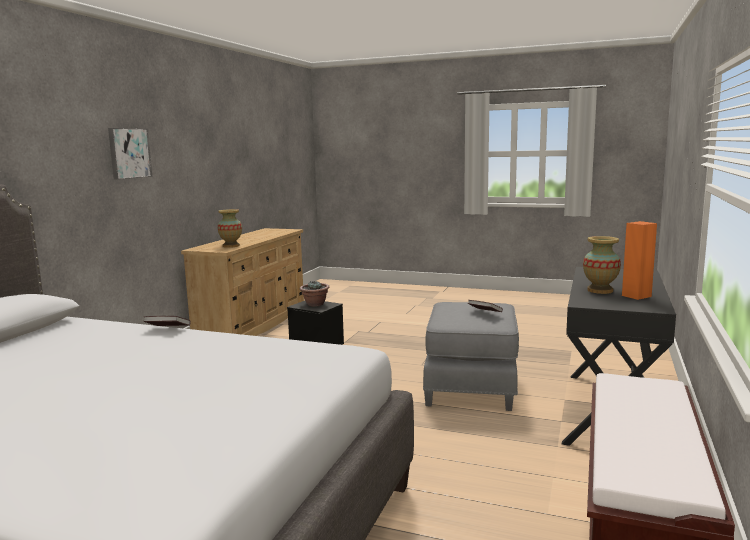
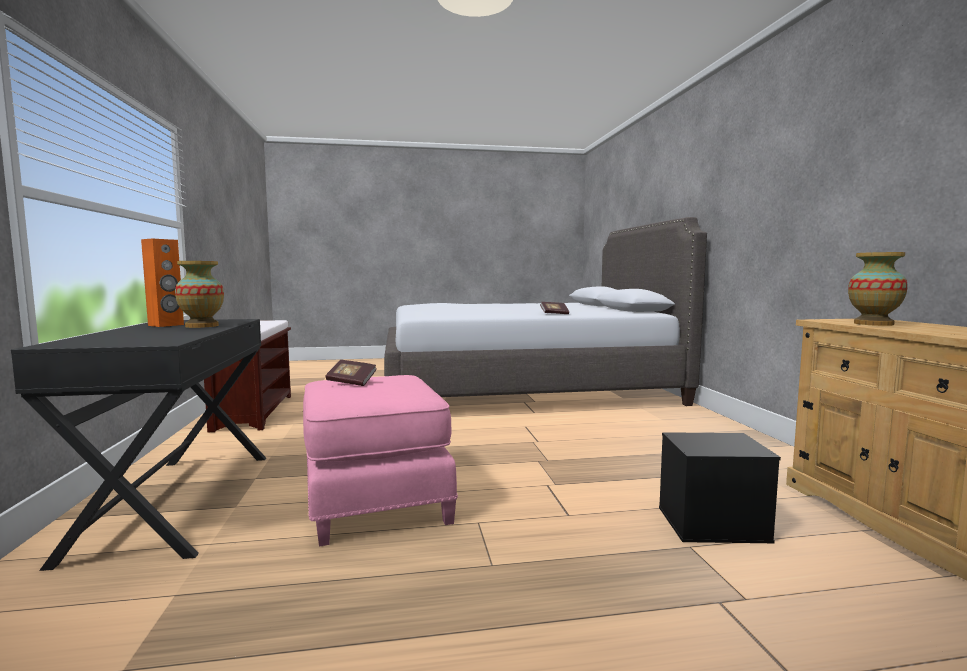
camera: 150 degrees right, 5 degrees down
picture [108,128,152,180] -> none
potted plant [300,281,329,307] -> none
grey ottoman [423,302,519,411] -> pink ottoman [303,375,458,546]

